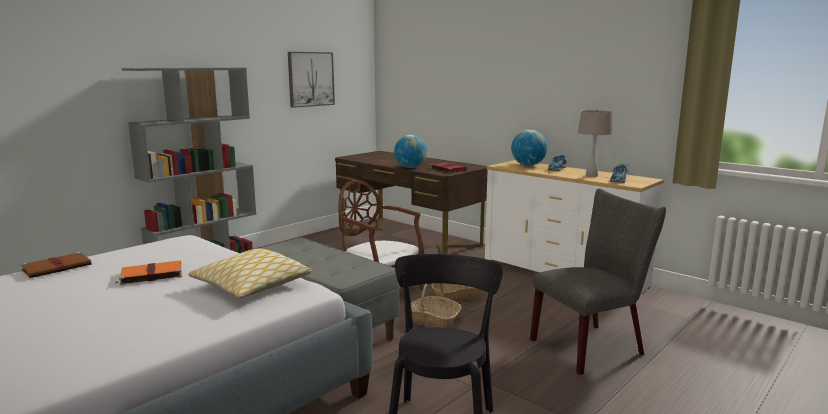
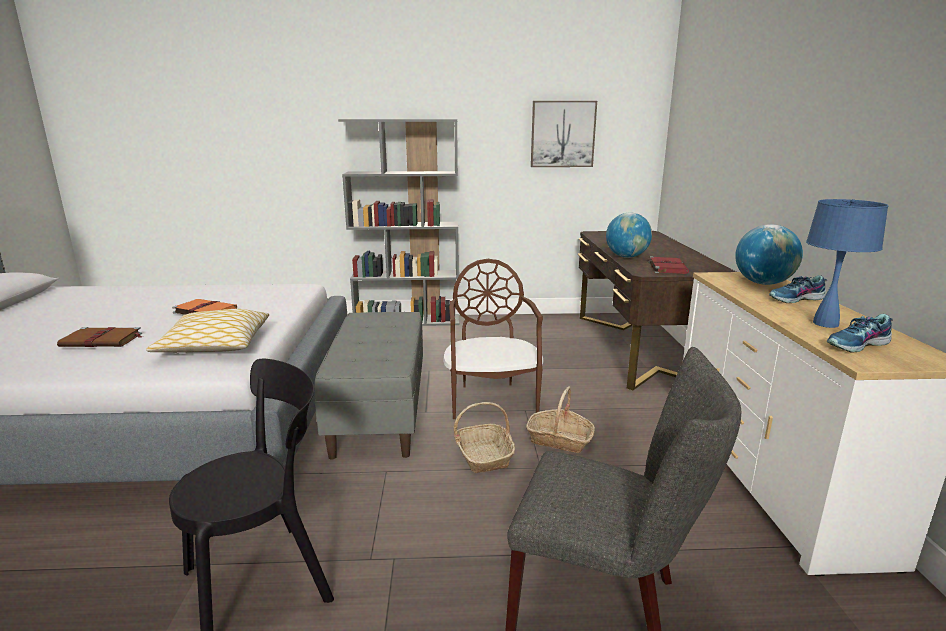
camera: 45 degrees right, 5 degrees up
brown book [21,252,92,278] -> brown book moved to [57,327,142,347]
beige table lamp [578,110,613,177] -> blue table lamp [806,199,888,328]

